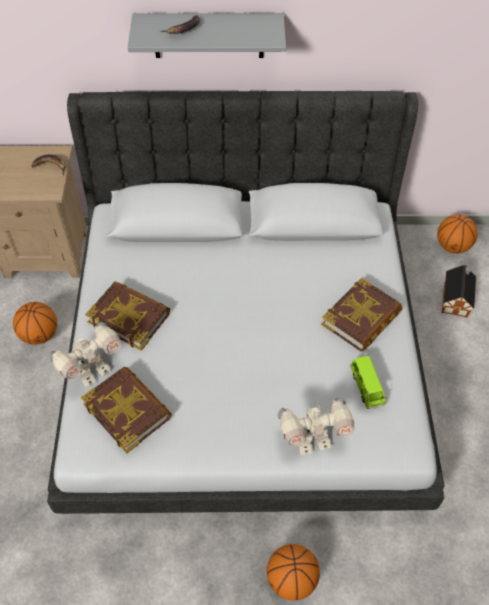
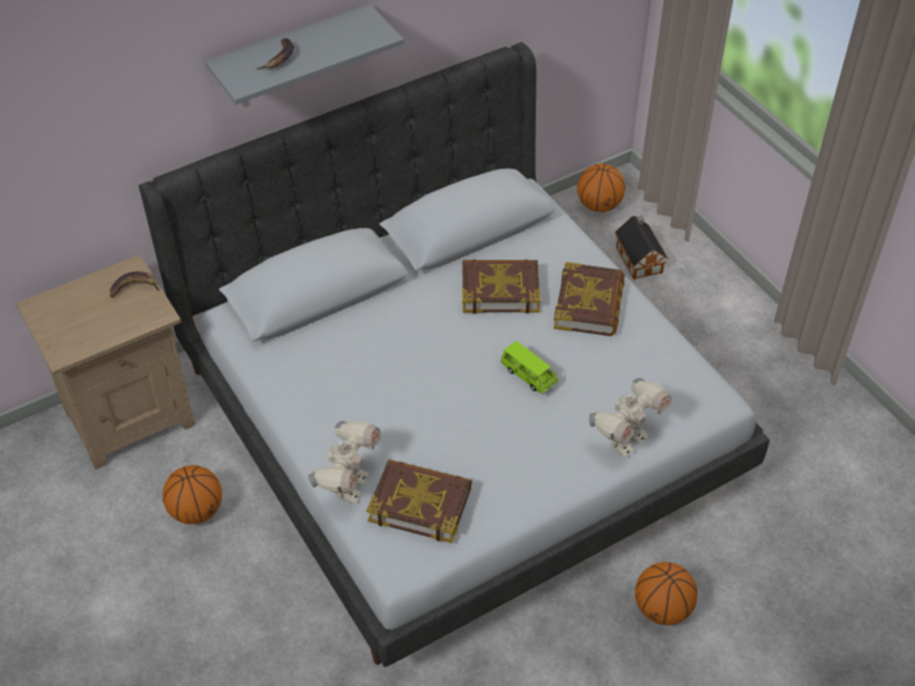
camera: 30 degrees left, 5 degrees down
book [85,281,170,351] -> book moved to [462,259,541,314]
green toy car [350,356,387,409] -> green toy car moved to [500,341,559,394]

